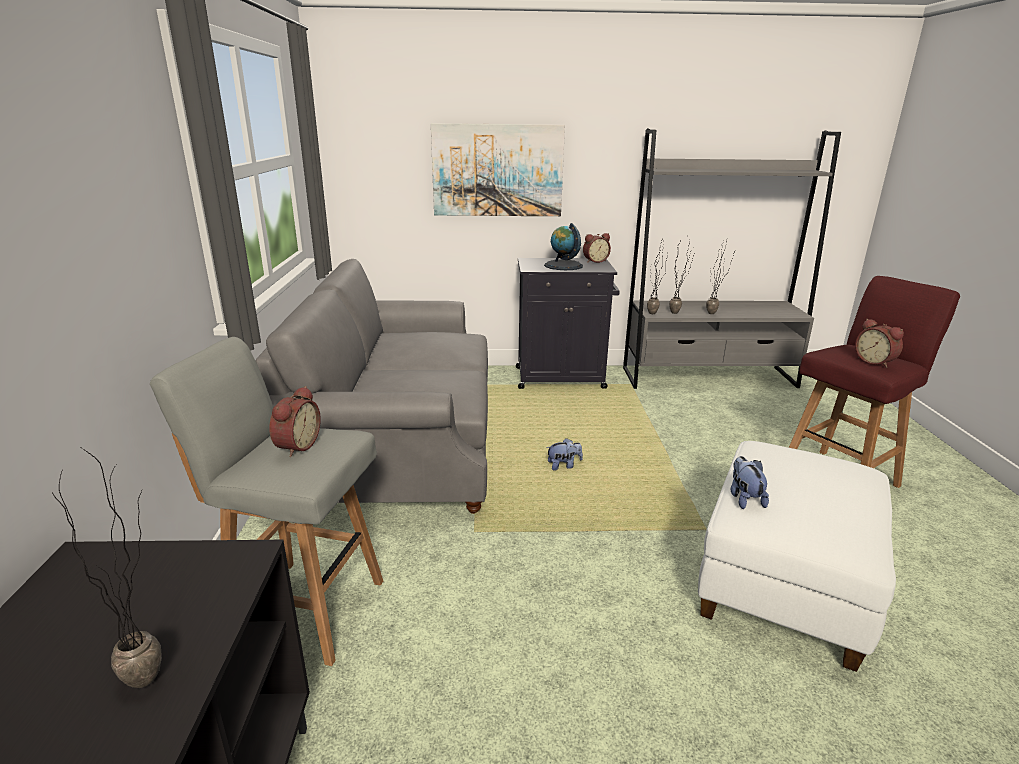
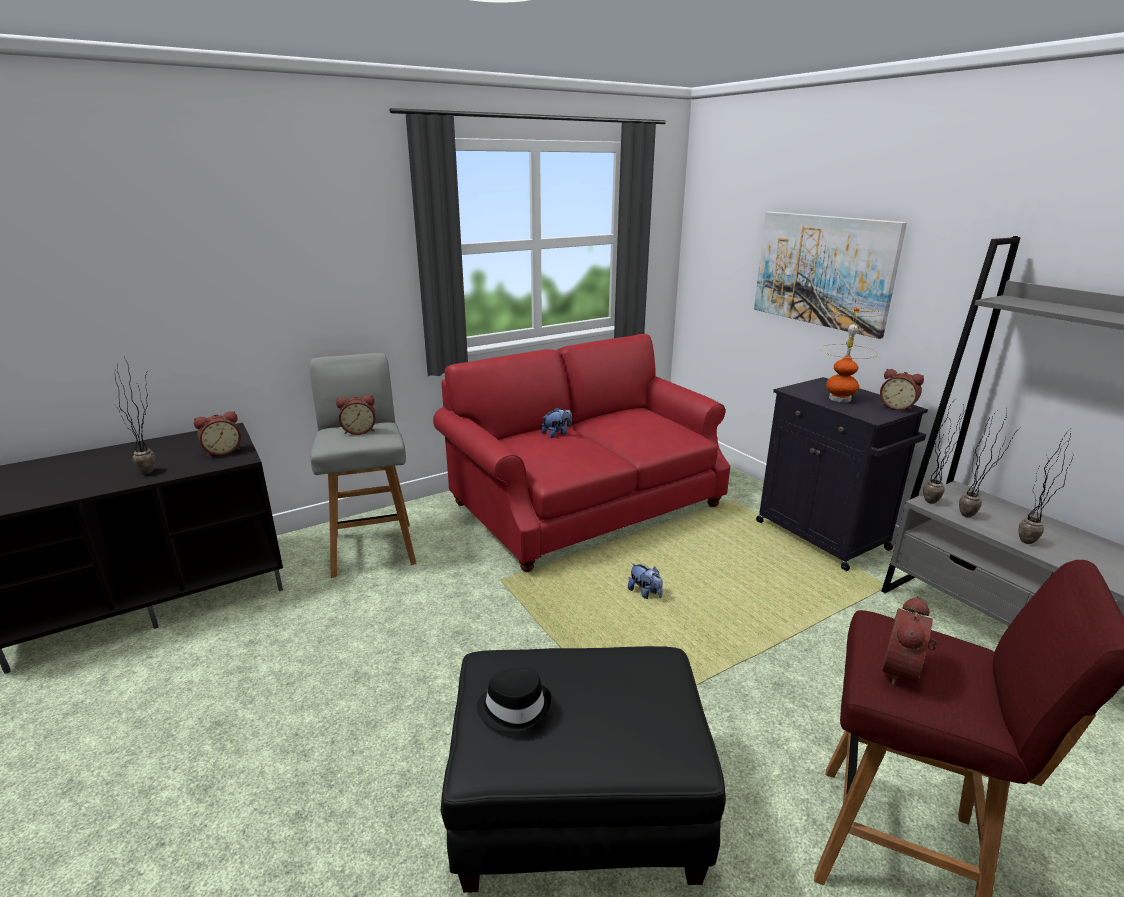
camera: 60 degrees right, 0 degrees up
grey sofa [256,259,488,514] -> red sofa [433,334,730,572]
globe [544,223,583,270] -> table lamp [820,307,881,402]
white ottoman [698,441,896,672] -> black ottoman [441,646,726,893]
plush toy [731,456,769,509] -> plush toy moved to [542,407,572,438]
none -> alarm clock [194,411,241,456]
none -> black hat [477,668,551,733]

